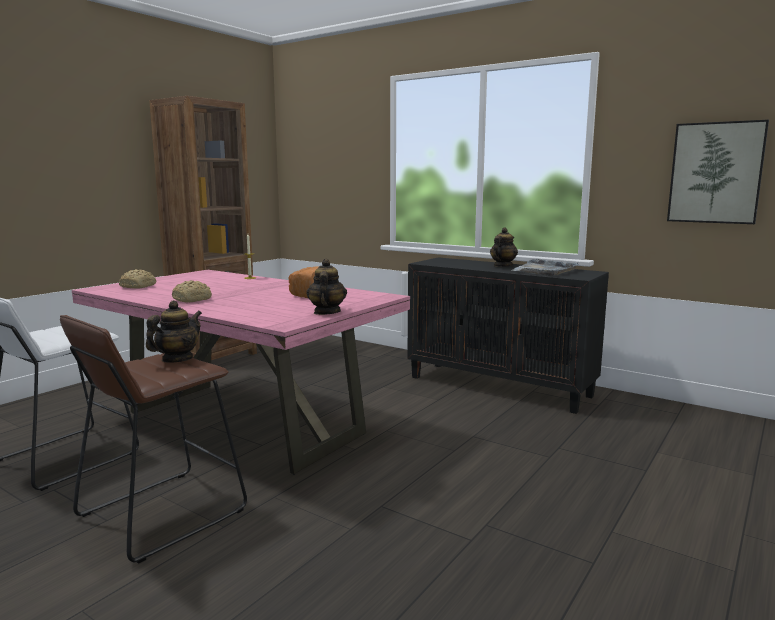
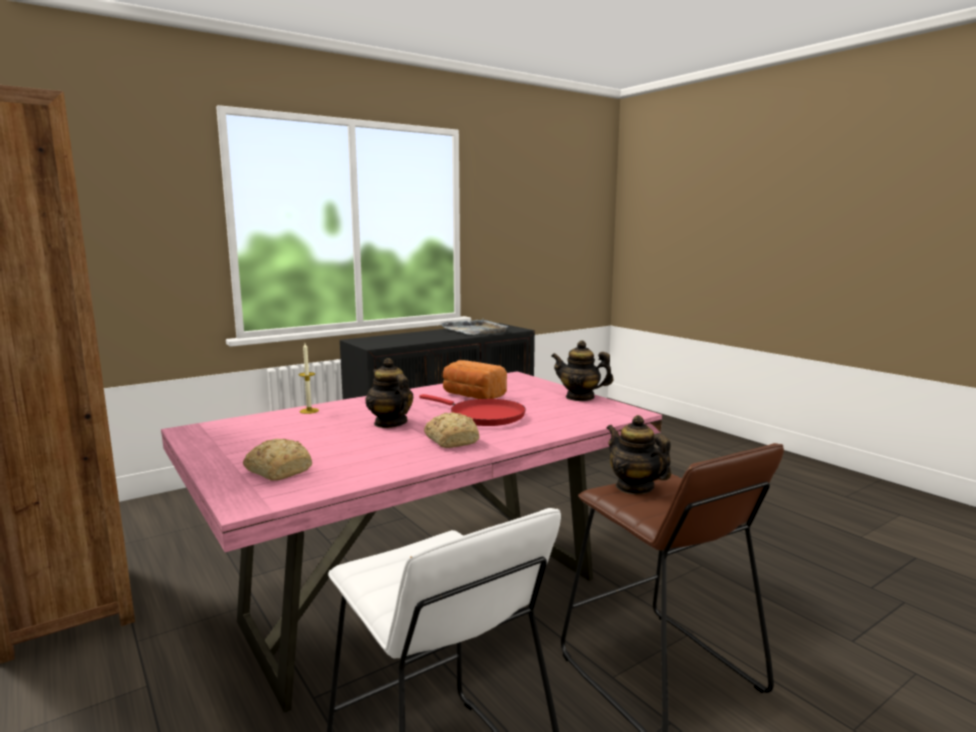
camera: 70 degrees left, 0 degrees up
teapot [490,228,518,267] -> teapot moved to [365,358,413,428]
picture [667,120,769,224] -> none
none -> red frying pan [419,394,526,426]

